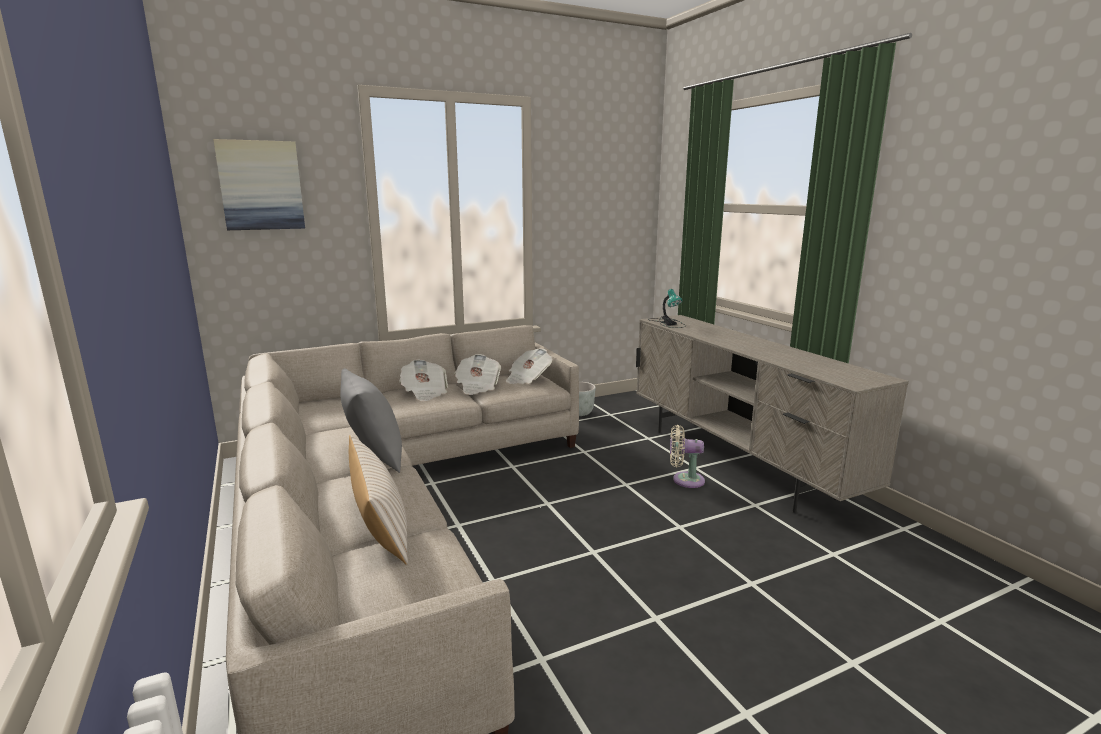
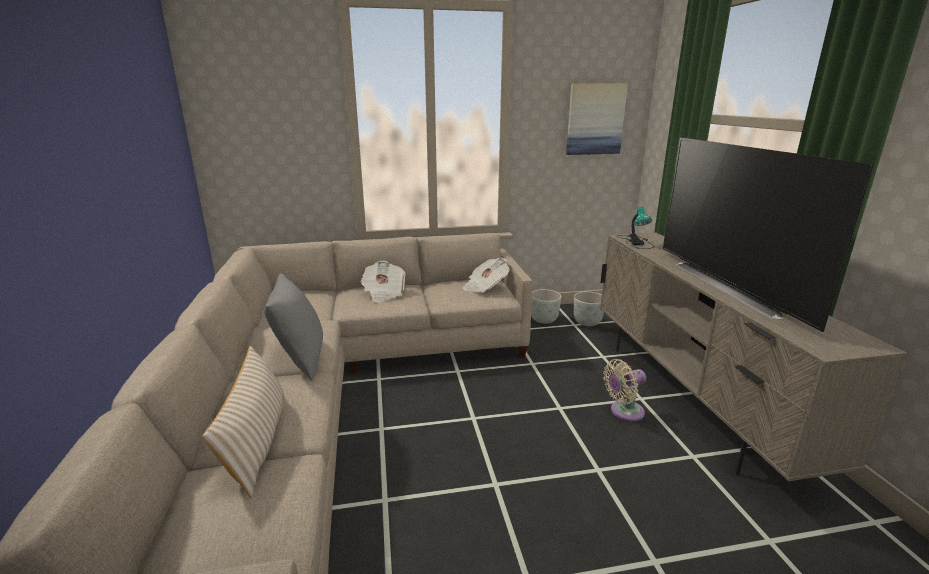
camera: 15 degrees right, 5 degrees up
picture [213,139,305,230] -> picture moved to [566,83,628,155]
newspaper [455,354,501,395] -> none
beige fan [670,425,705,488] -> beige fan turned 45 degrees counterclockwise [603,359,646,421]
none -> grey planter [574,292,604,326]
none -> television [663,137,874,333]

